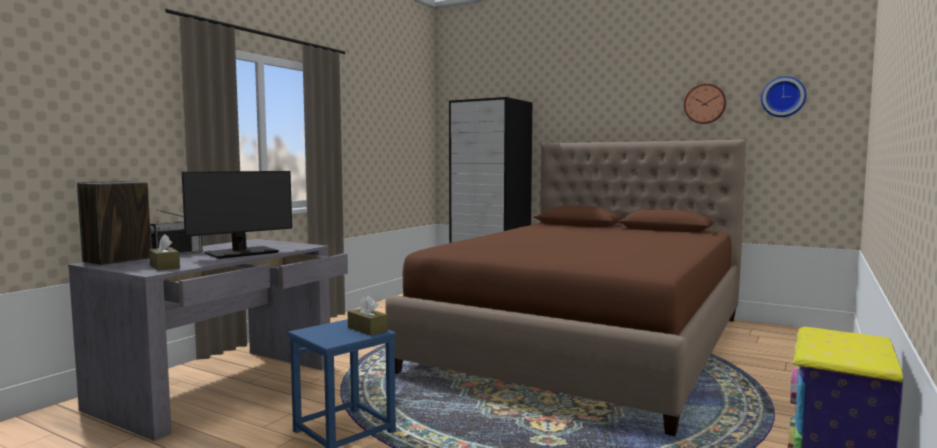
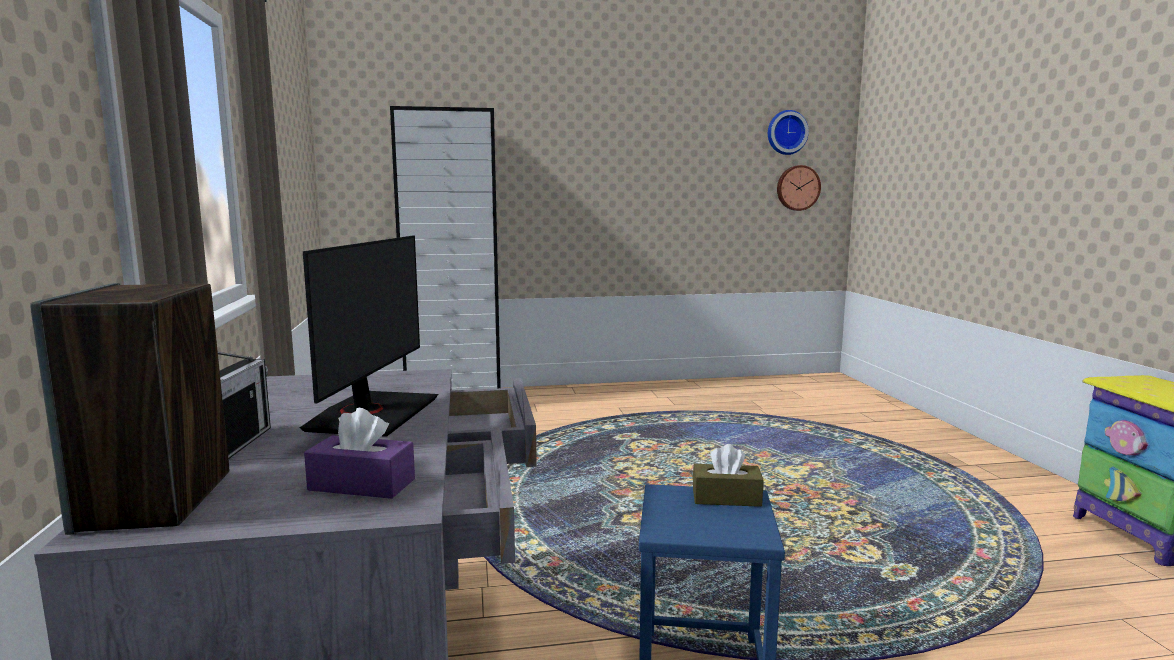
camera: 40 degrees left, 5 degrees up
brown tissue box [149,234,180,271] -> purple tissue box [304,408,415,499]
brown bed [386,139,746,436] -> none
wall clock [684,84,727,124] -> wall clock moved to [777,165,821,211]

